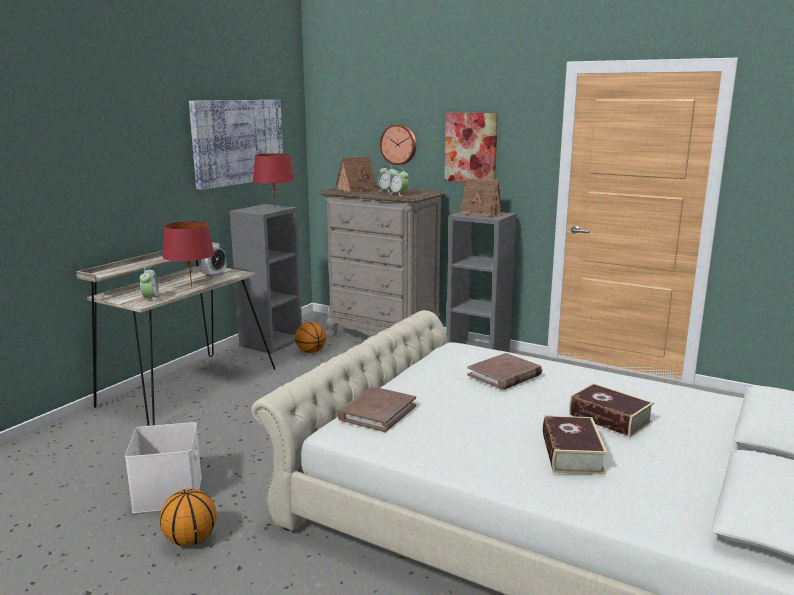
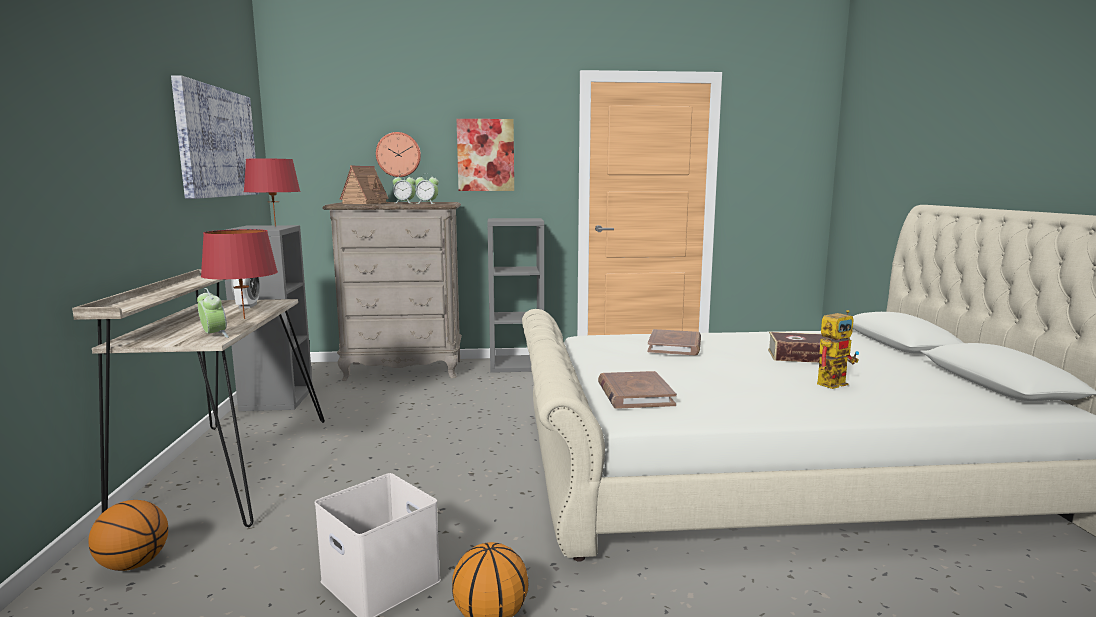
camera: 35 degrees left, 5 degrees down
basketball [295,322,326,353] -> basketball moved to [88,500,168,571]
toy house [460,178,507,217] -> none
book [543,416,608,475] -> toy robot [817,310,859,389]

